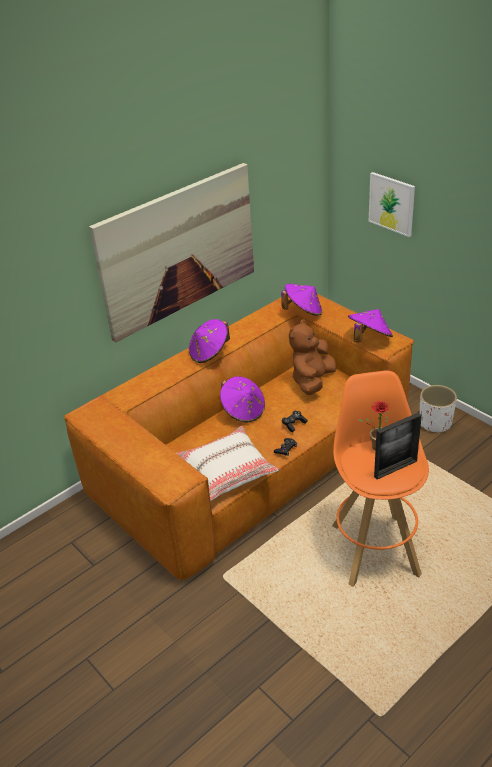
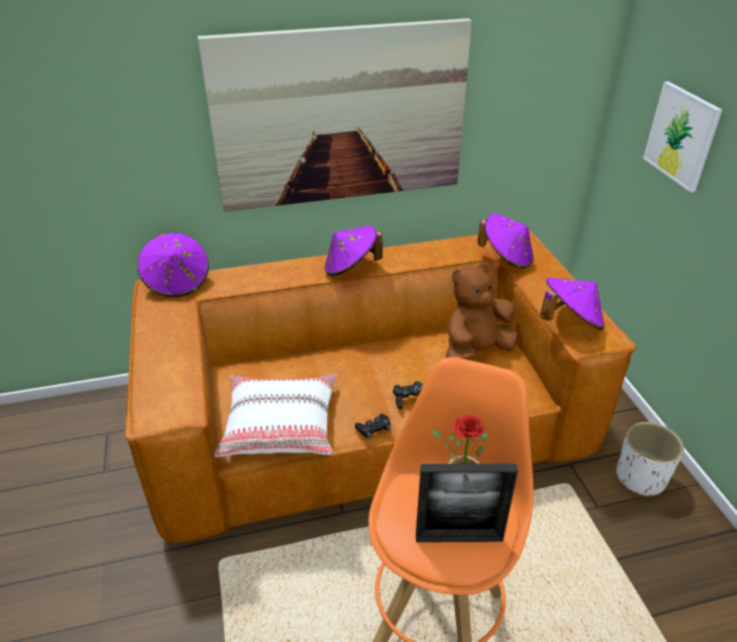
camera: 25 degrees right, 0 degrees up
purple hat [220,376,265,422] -> purple hat moved to [138,233,209,297]

